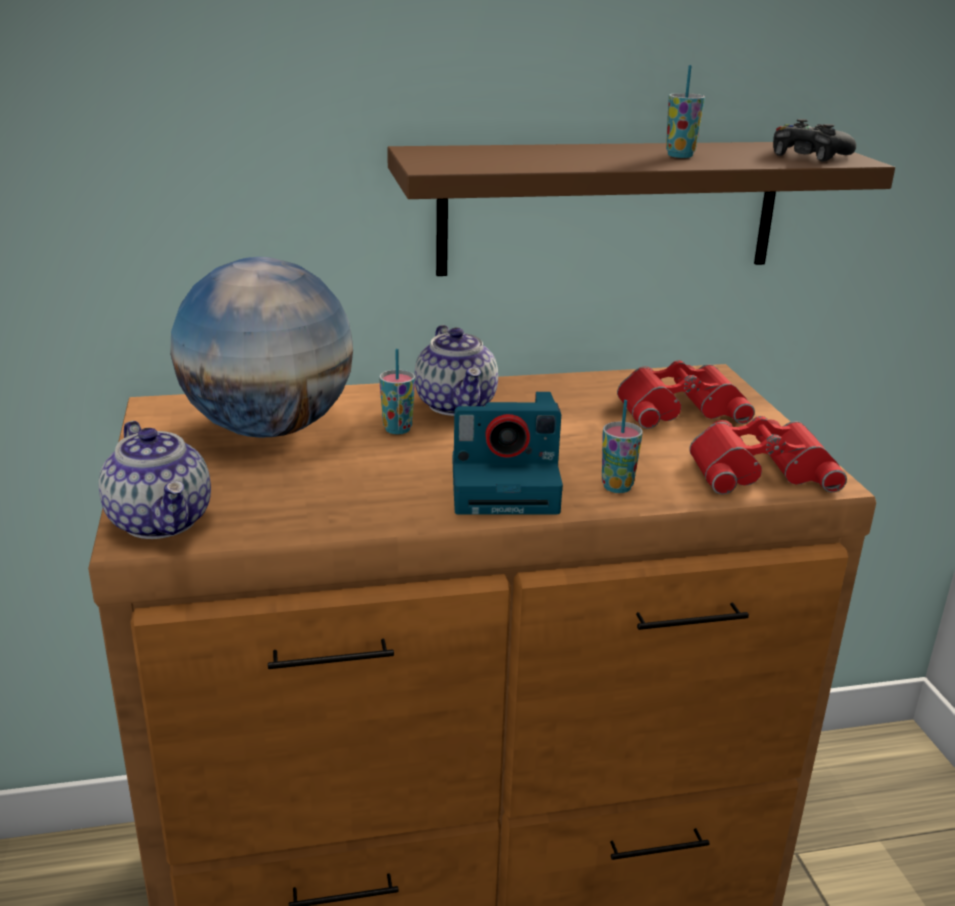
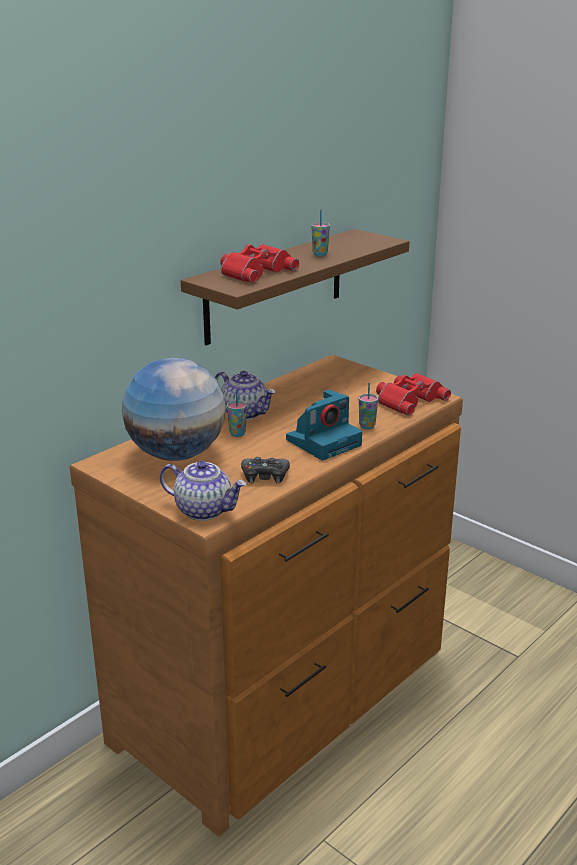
camera: 35 degrees left, 0 degrees up
red binoculars [617,360,755,429] -> red binoculars moved to [220,244,299,283]
black game controller [773,119,856,162] -> black game controller moved to [241,457,290,484]

